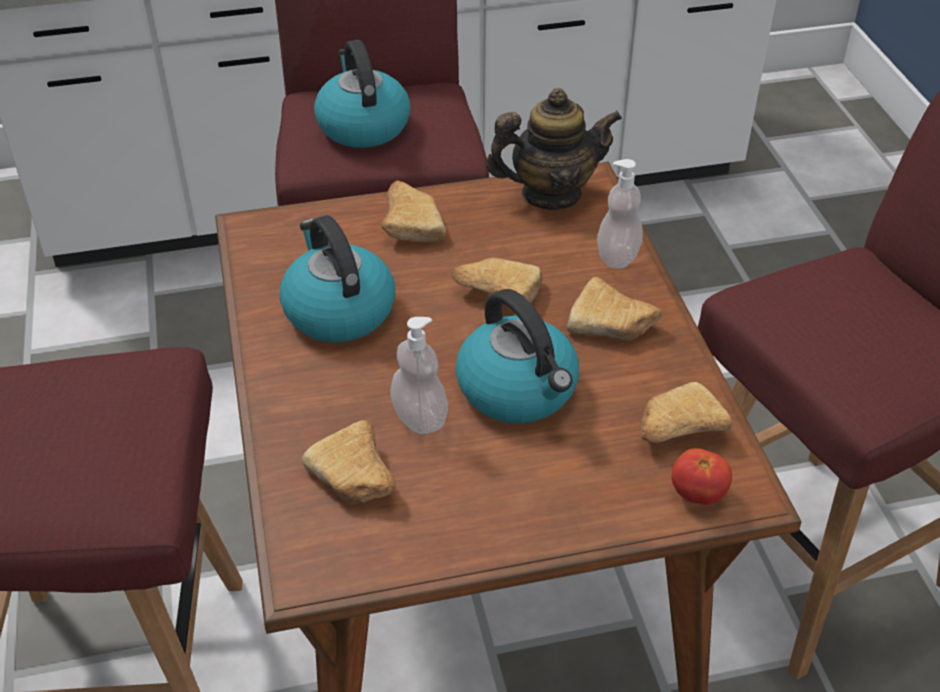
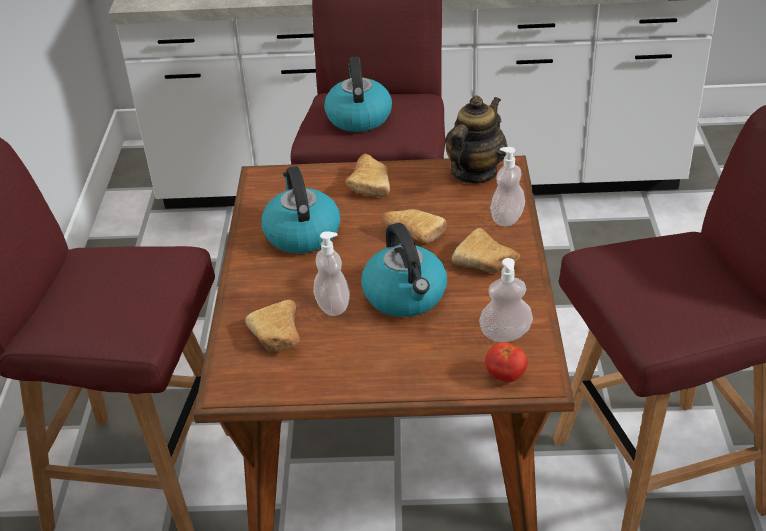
camera: 15 degrees right, 5 degrees down
teapot [486,88,622,210] -> teapot turned 60 degrees counterclockwise [445,96,507,184]
bread [641,382,733,443] -> soap dispenser [479,258,533,342]

